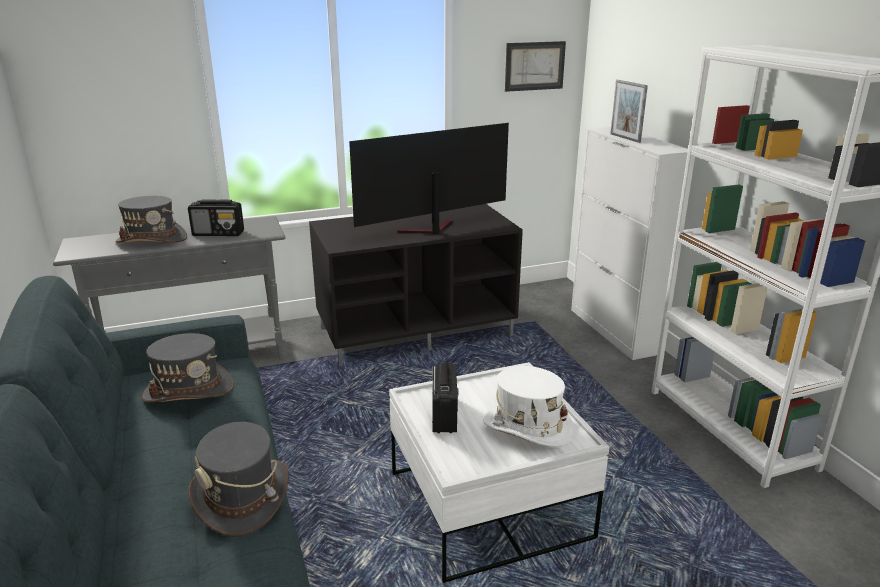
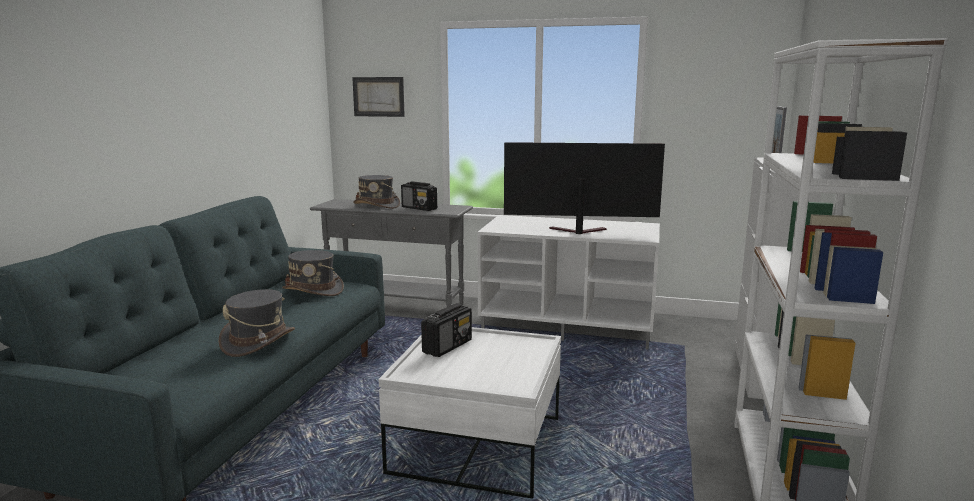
camera: 35 degrees right, 10 degrees down
black tv stand [309,204,523,367] -> white tv stand [478,215,660,350]
white hat [483,366,574,447] -> none
picture [505,41,566,92] -> picture moved to [352,77,405,117]

